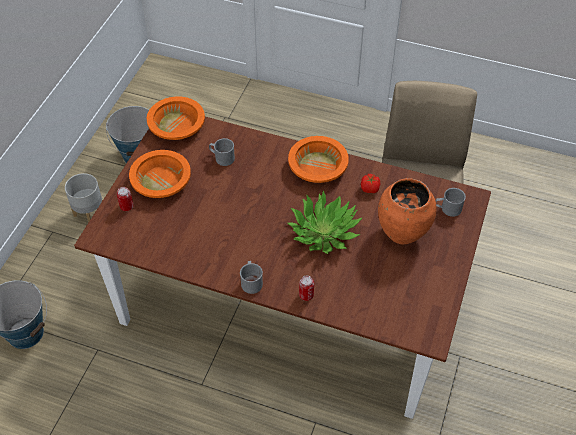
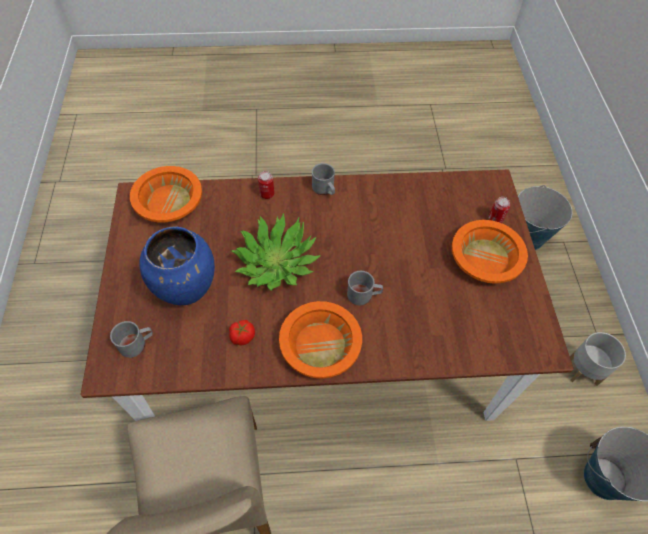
camera: 155 degrees right, 5 degrees up
orange bowl [147,97,205,140] -> orange bowl moved to [130,166,202,222]
grey mug [209,138,235,166] -> grey mug moved to [347,271,383,305]
orange vase [378,178,437,244] -> blue vase [139,227,215,305]

